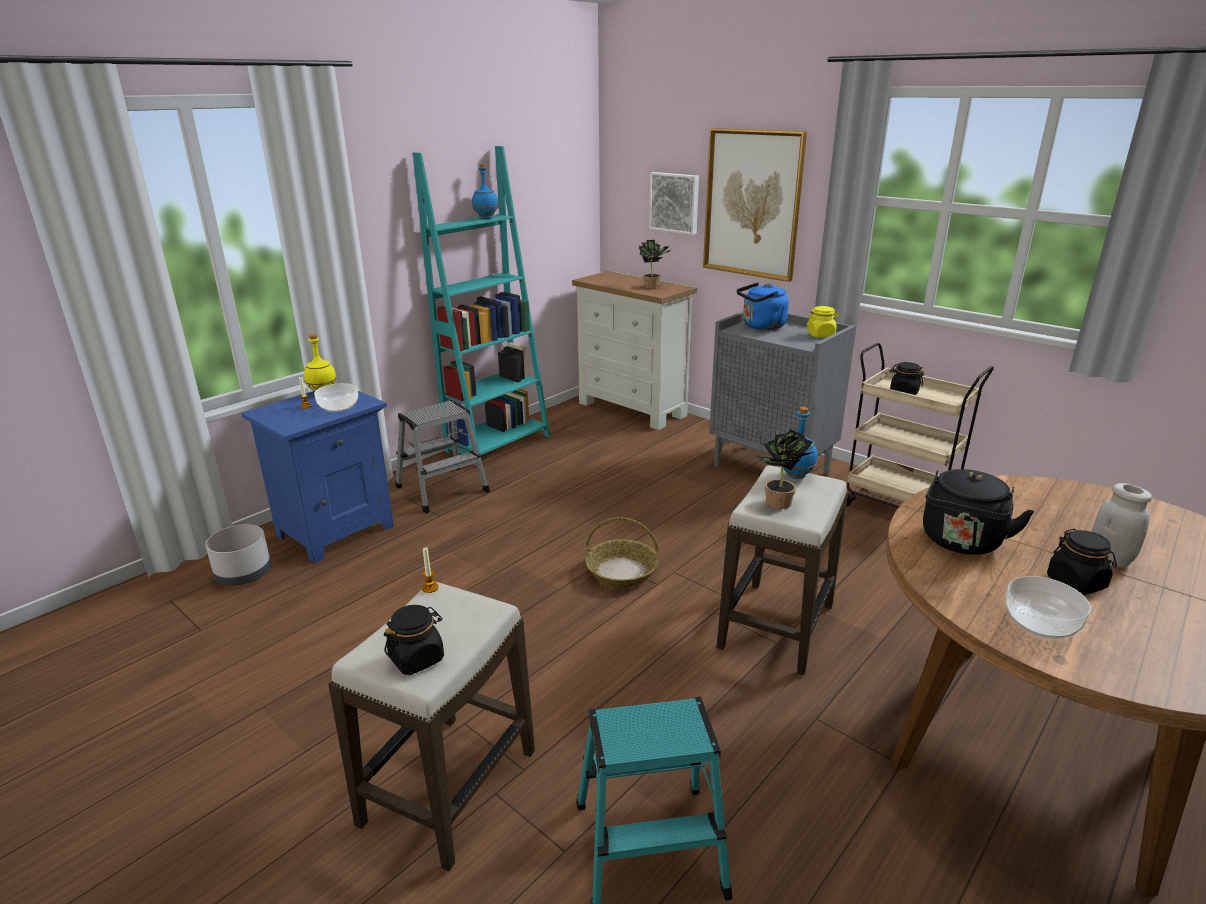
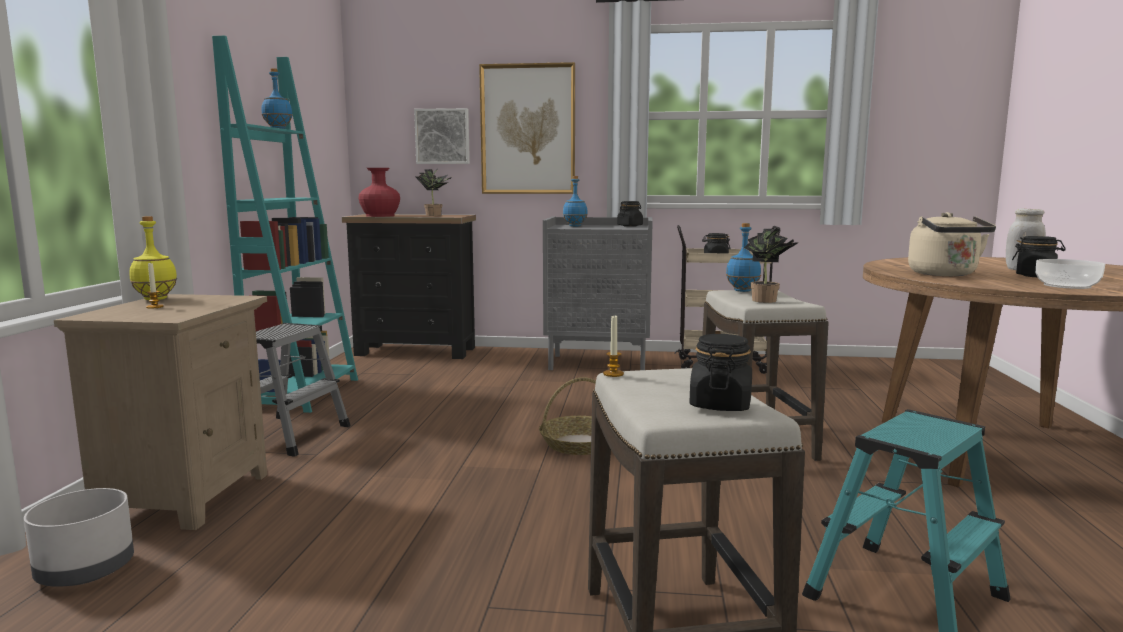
camera: 35 degrees left, 15 degrees down
blue nightstand [241,391,394,563] -> beige nightstand [54,294,267,530]
bowl [314,383,358,412] -> none
white dresser [572,271,697,430] -> black dresser [342,214,476,359]
blue kettle [737,282,789,330] -> blue bottle [563,176,588,227]
yellow jar [807,306,839,338] -> black jar [617,201,643,227]
black kettle [923,469,1034,555] -> beige kettle [908,212,996,276]
none -> red vase [359,168,400,217]

